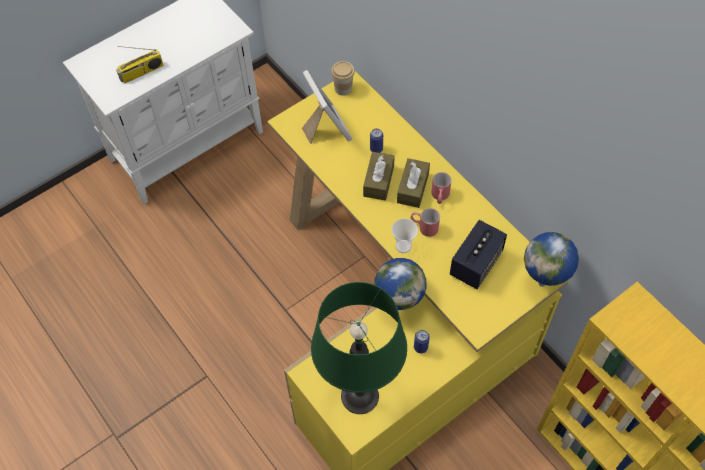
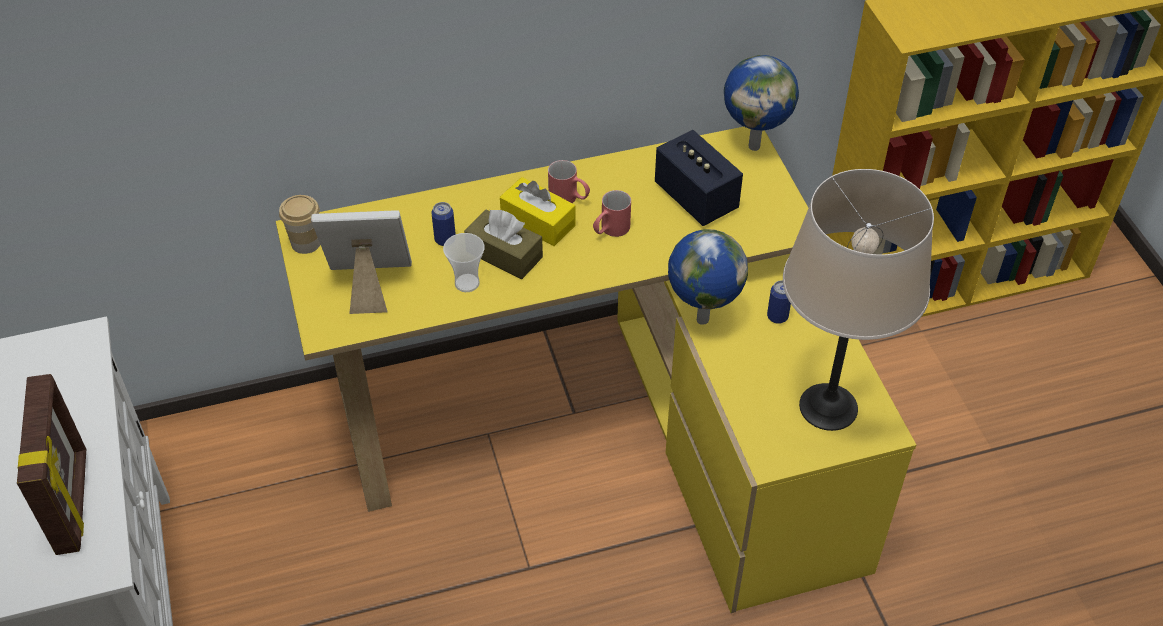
camera: 70 degrees left, 10 degrees down
radio [116,46,164,83] -> picture frame [17,374,86,555]
green table lamp [311,282,407,414] -> beige table lamp [783,169,934,431]
cup [392,218,418,253] -> cup moved to [443,233,485,292]
brown tissue box [397,158,430,208] -> yellow tissue box [500,177,576,246]

